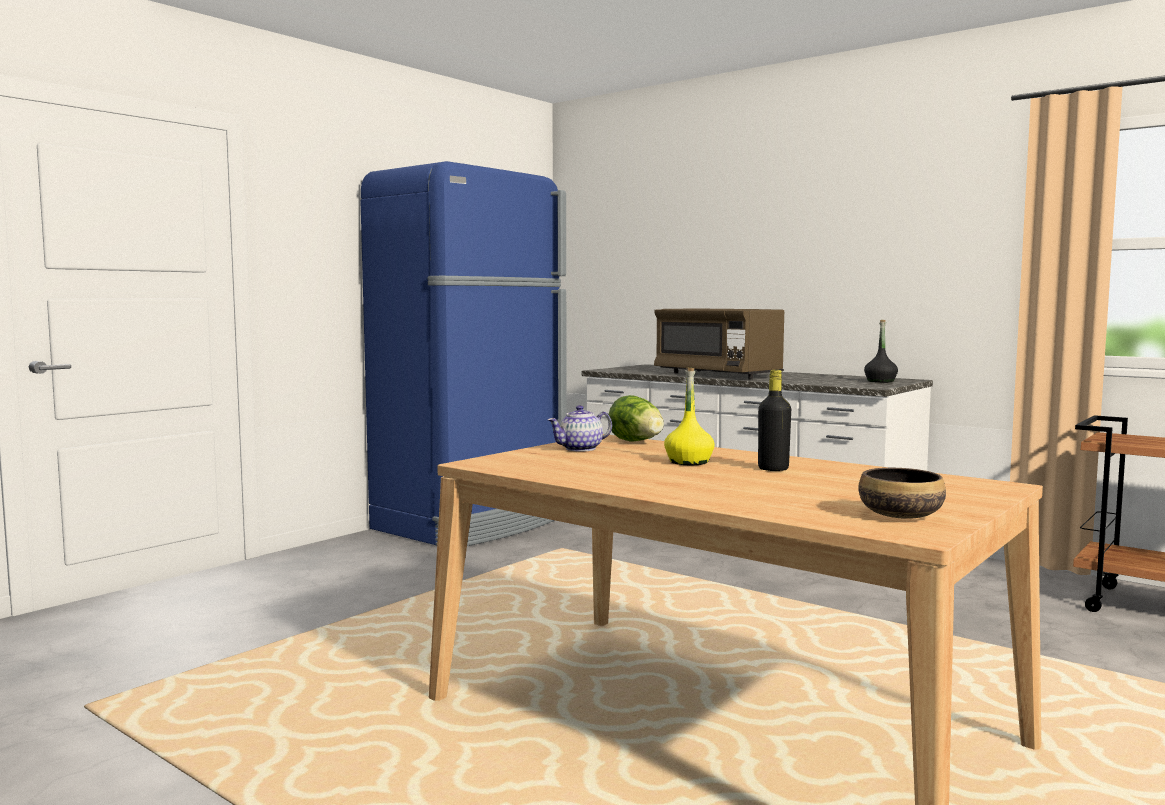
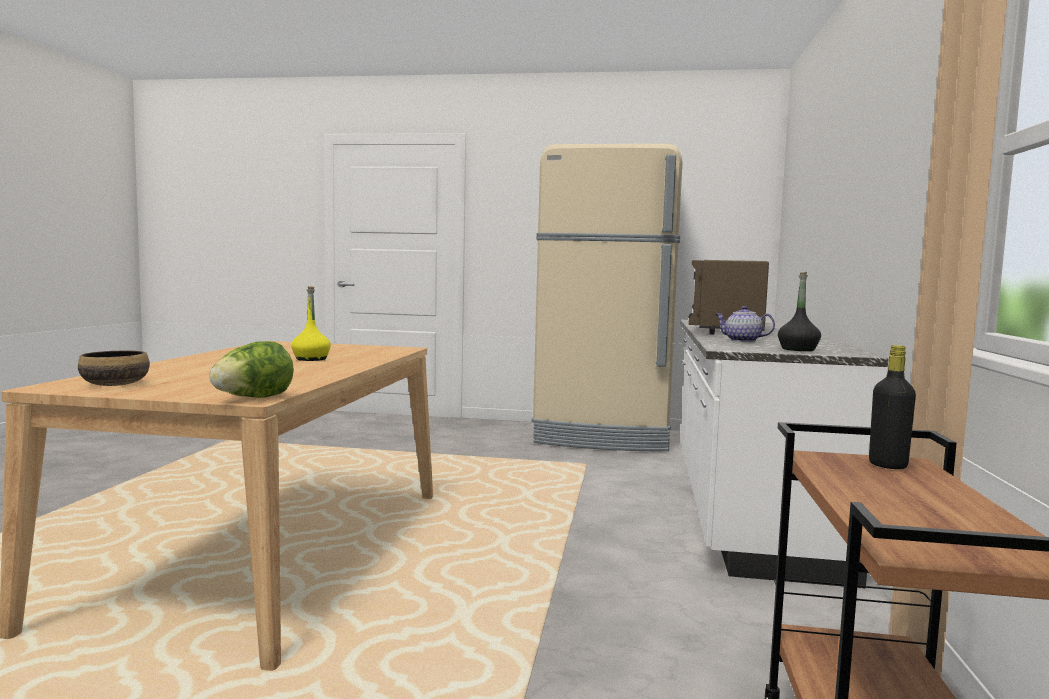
camera: 60 degrees right, 0 degrees up
blue fridge [361,161,567,546] -> beige fridge [532,144,683,451]
teapot [548,405,612,452] -> teapot moved to [715,306,775,342]
lettuce [609,395,664,441] -> lettuce moved to [209,341,294,398]
black bottle [758,370,791,471] -> black bottle moved to [869,345,916,469]

